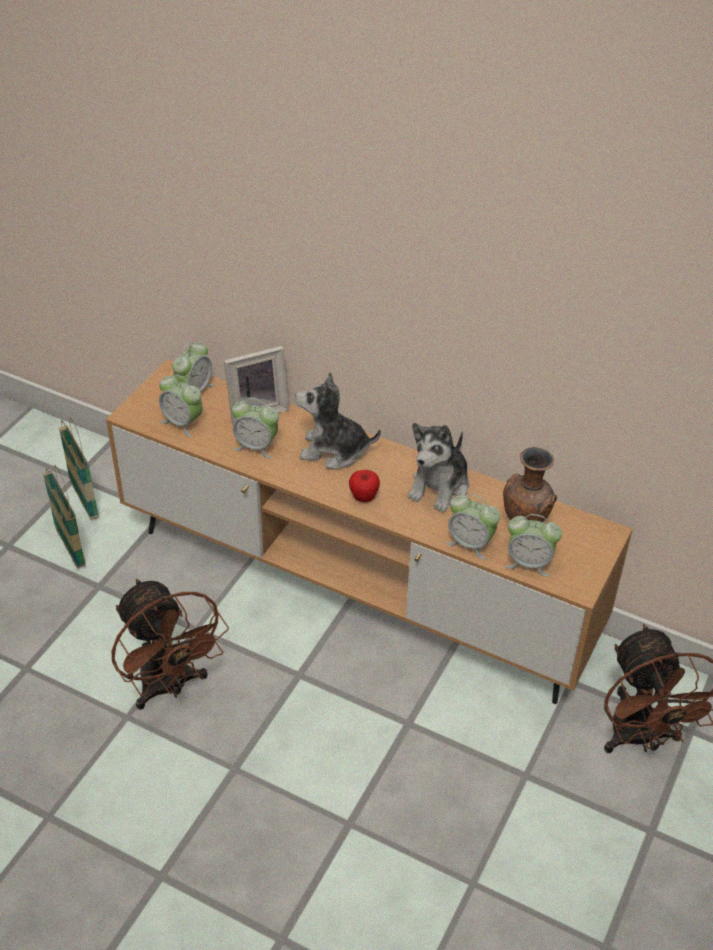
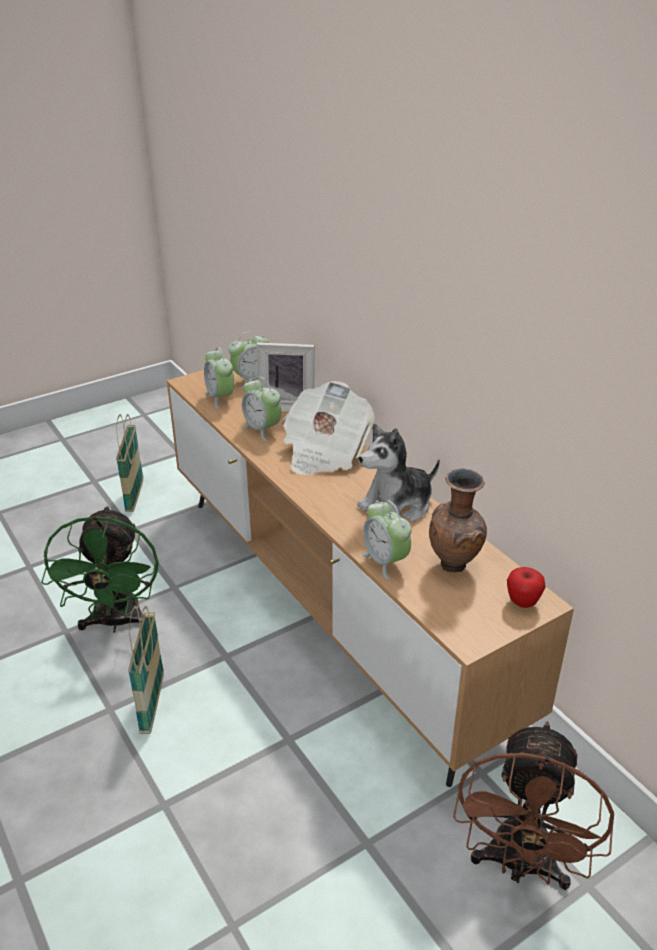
camera: 30 degrees right, 10 degrees down
basket [59,417,99,520] -> basket moved to [128,606,164,734]
brown fan [112,579,229,710] -> green fan [41,506,159,633]
plush toy [295,372,381,469] -> newspaper [283,381,375,475]
apple [349,470,380,502] -> apple moved to [507,567,545,608]
alarm clock [505,514,562,577] -> none

